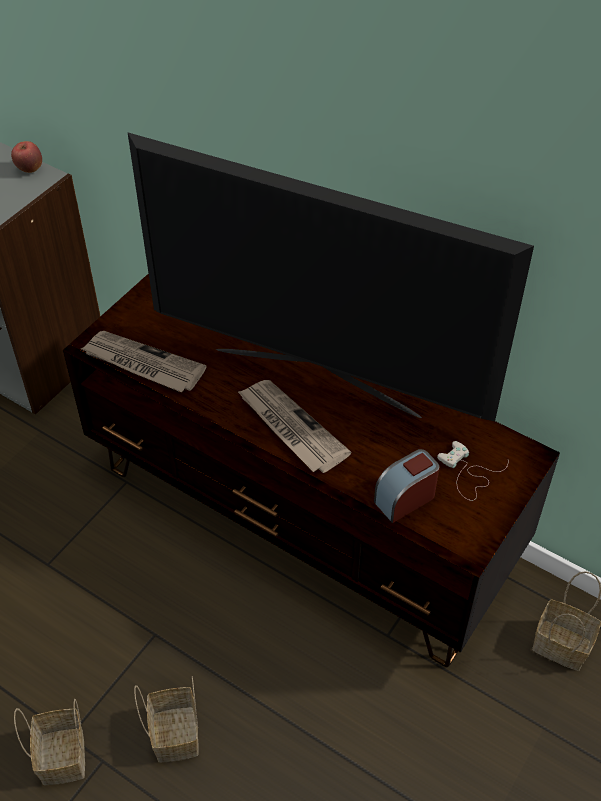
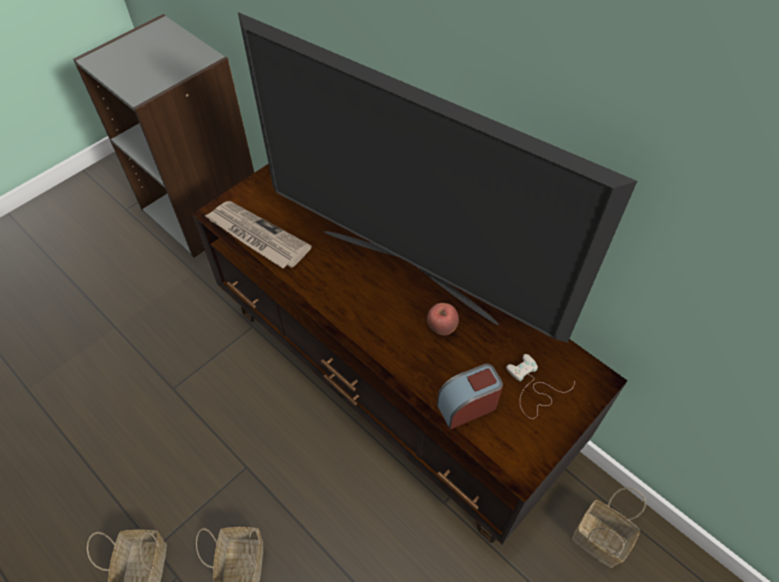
camera: 10 degrees right, 5 degrees up
apple [11,141,42,173] -> apple moved to [427,303,459,335]
newspaper [237,380,351,473] -> none

